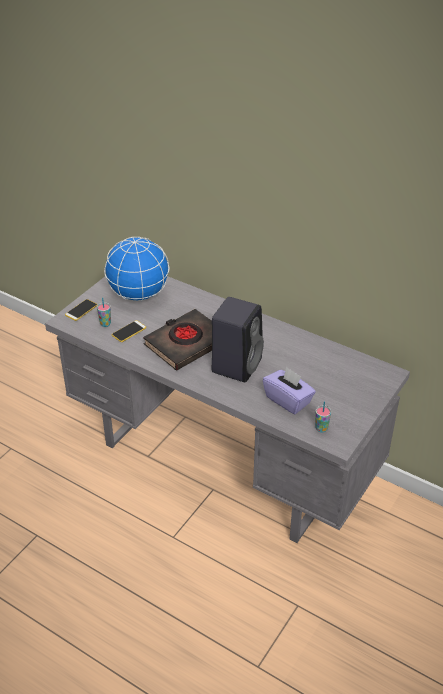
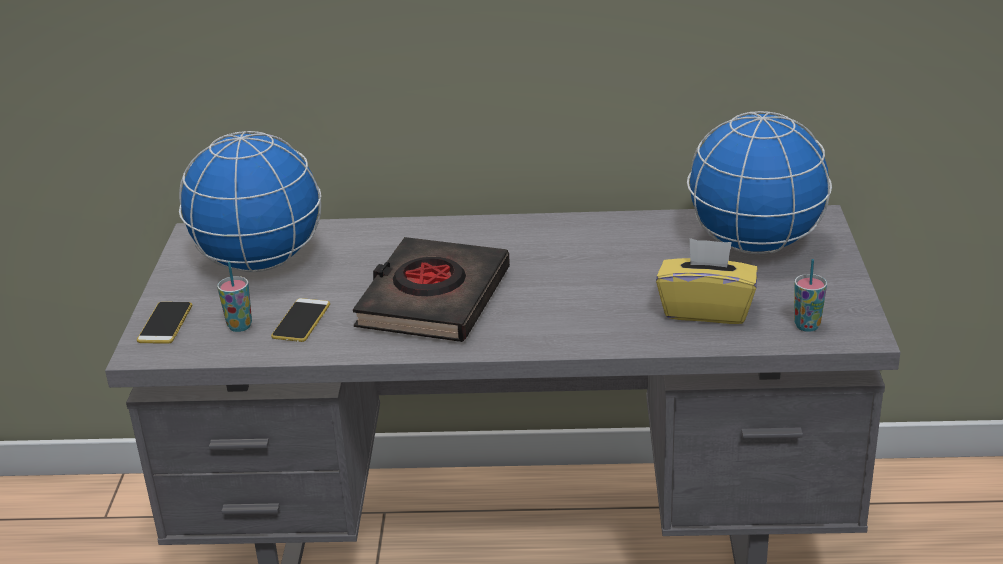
camera: 30 degrees left, 10 degrees down
black speaker [212,297,264,382] -> none
purple tissue box [263,366,316,414] -> yellow tissue box [656,238,758,324]
none -> globe [687,111,832,254]

